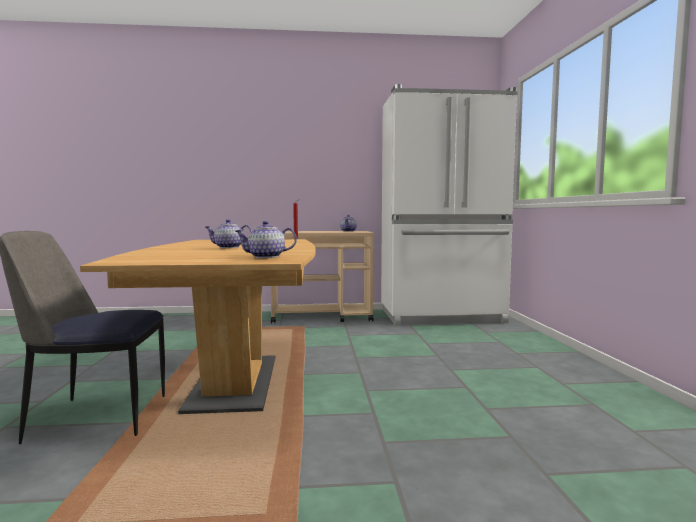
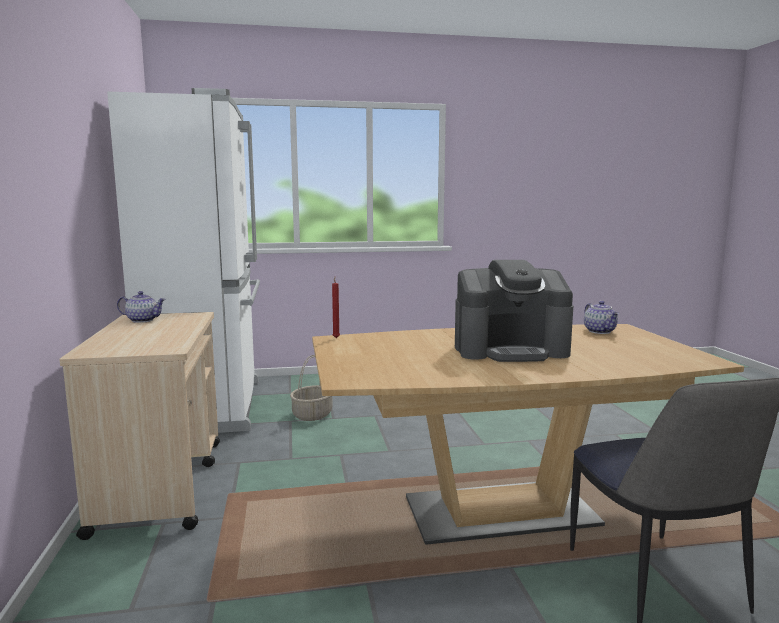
camera: 95 degrees left, 5 degrees up
teapot [205,219,252,248] -> coffee machine [455,260,573,362]
none -> basket [290,355,333,421]

